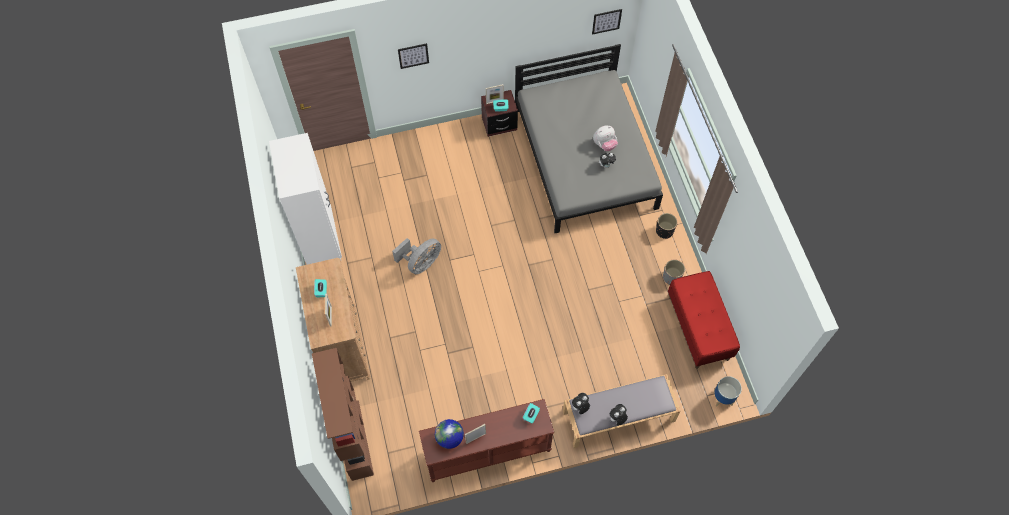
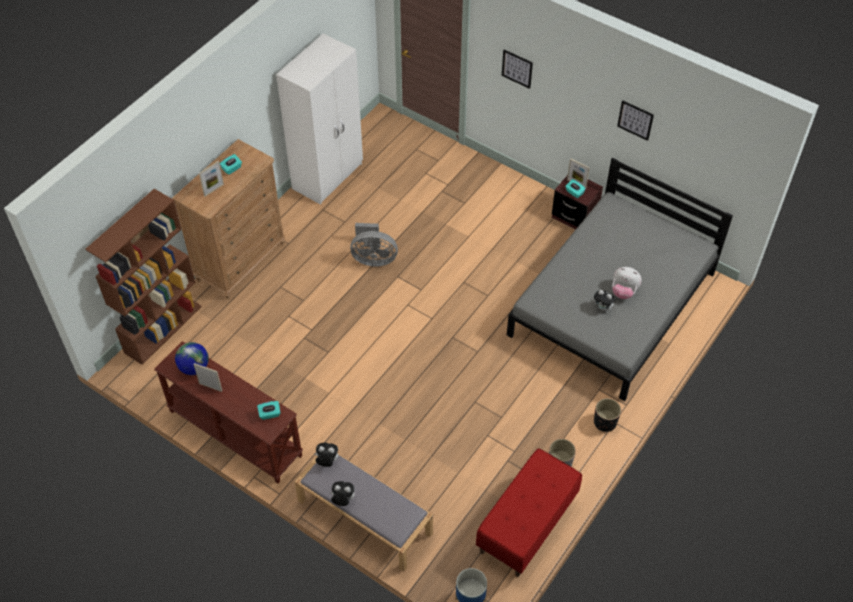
camera: 50 degrees right, 10 degrees down
picture [592,9,622,35] -> picture moved to [617,100,654,141]

